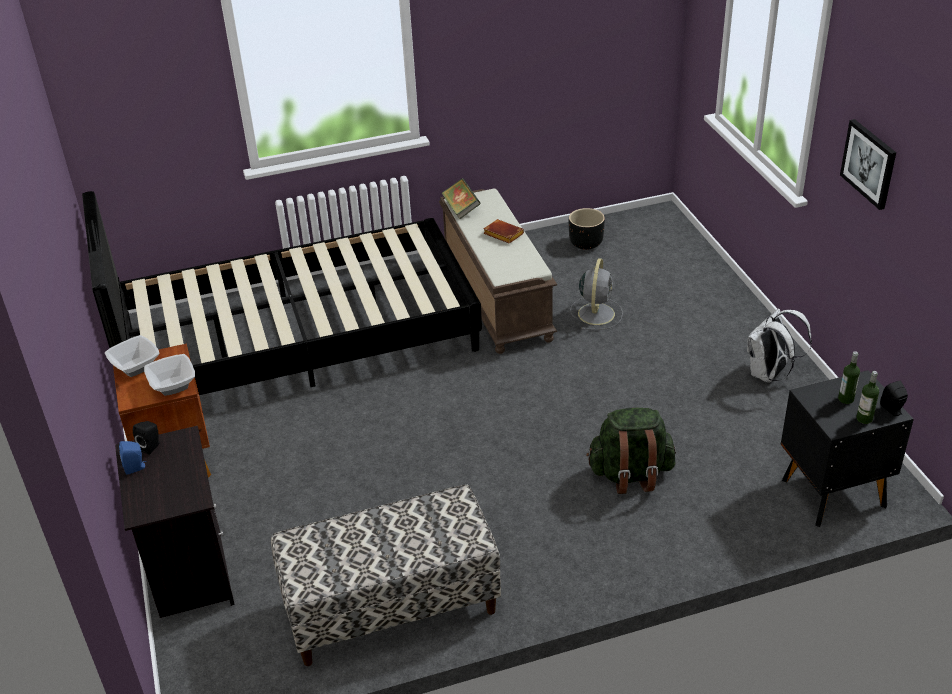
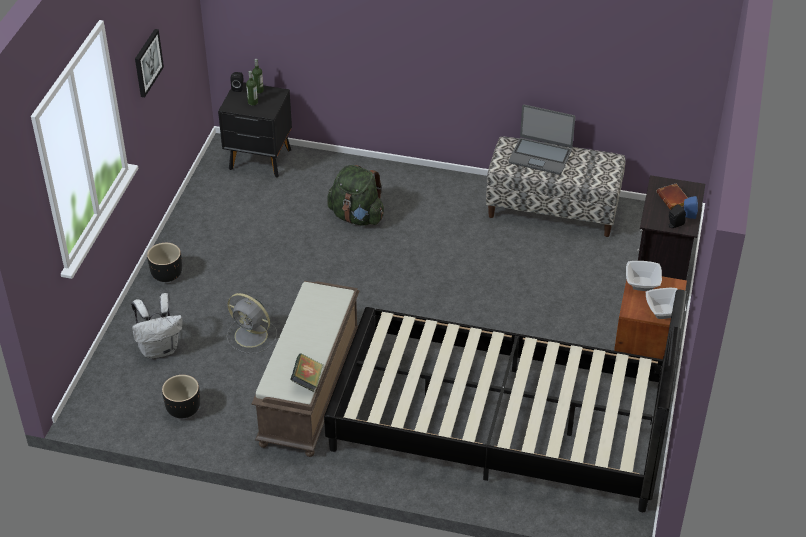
camera: 150 degrees left, 5 degrees up
brown book [483,219,524,244] -> brown book moved to [657,184,688,210]
grey fan [570,258,623,330] -> grey fan turned 105 degrees counterclockwise [226,293,277,354]
white backpack [747,309,812,383] -> white backpack moved to [131,293,183,359]
none -> black planter [147,243,182,282]
none -> laptop [509,105,575,175]

